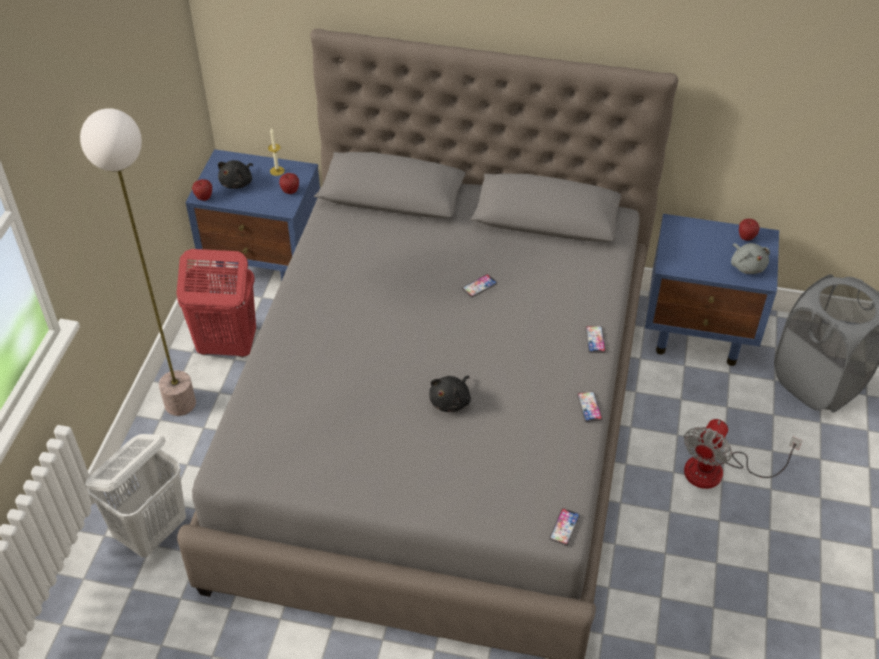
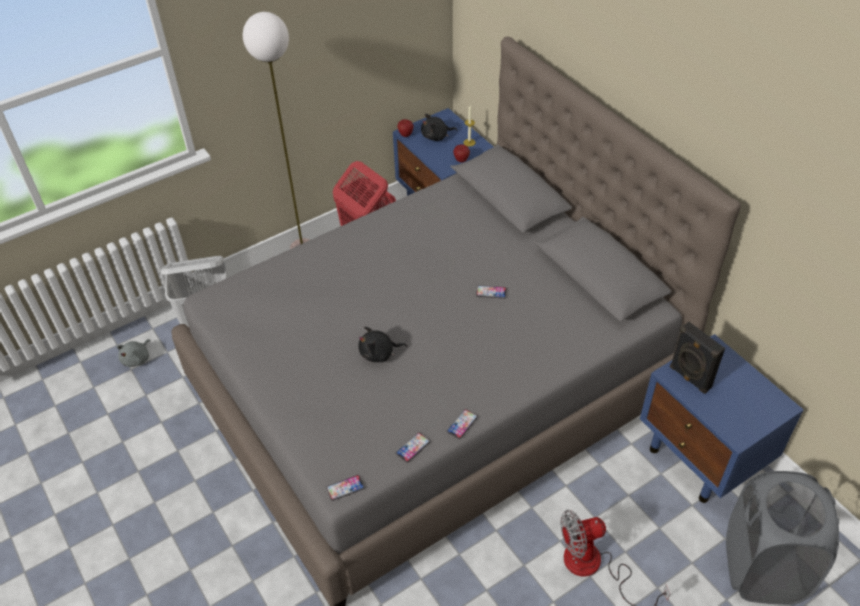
camera: 45 degrees right, 0 degrees up
phone [585,326,606,353] -> phone moved to [396,432,430,463]
grey plush toy [731,243,770,274] -> grey plush toy moved to [117,339,150,367]
apple [739,219,760,241] -> none
none -> black speaker [670,322,725,394]

